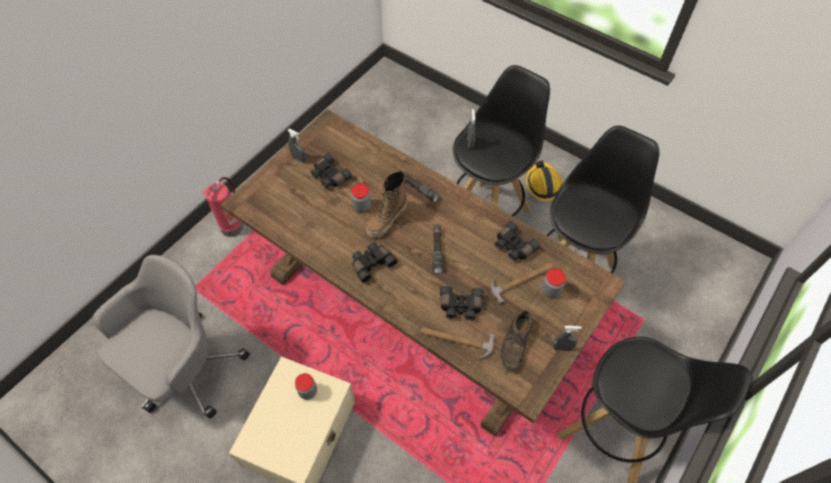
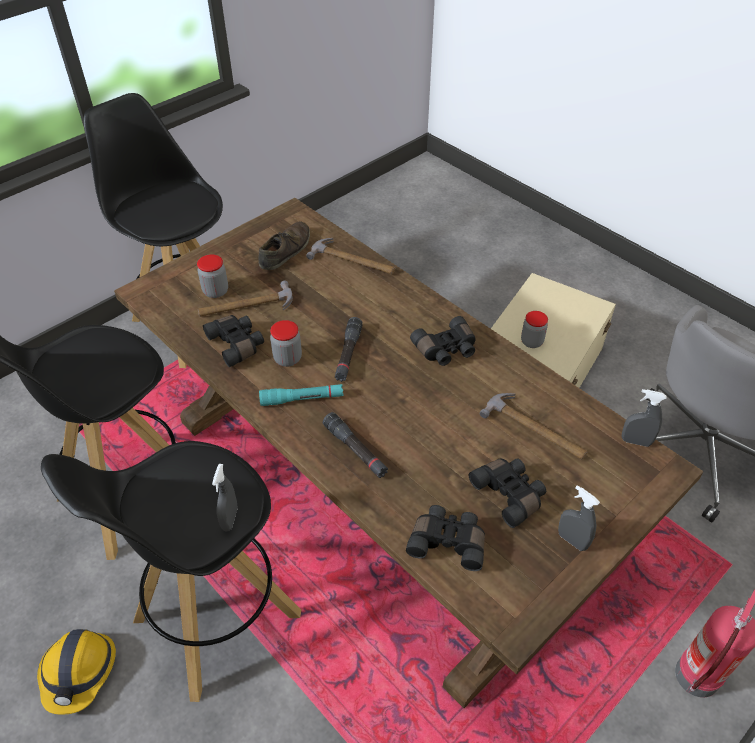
camera: 170 degrees left, 10 degrees down
jar [351,184,371,212] -> jar moved to [270,320,302,367]
boot [366,169,407,238] -> none
black binoculars [440,286,484,320] -> black binoculars moved to [406,505,485,571]
grey spray bottle [553,326,582,351] -> grey spray bottle moved to [622,389,666,447]
none -> turquoise flashlight [259,384,344,406]
none -> hammer [479,393,587,460]

